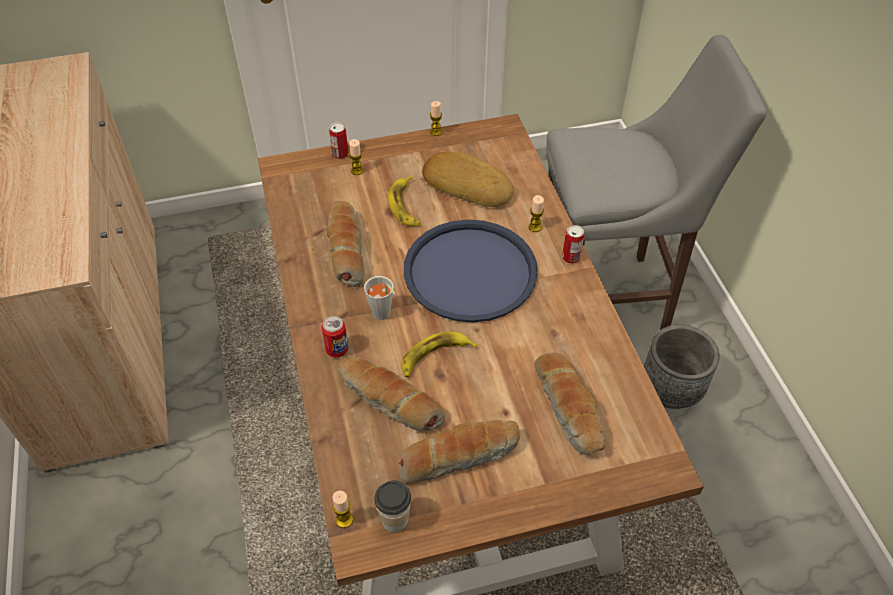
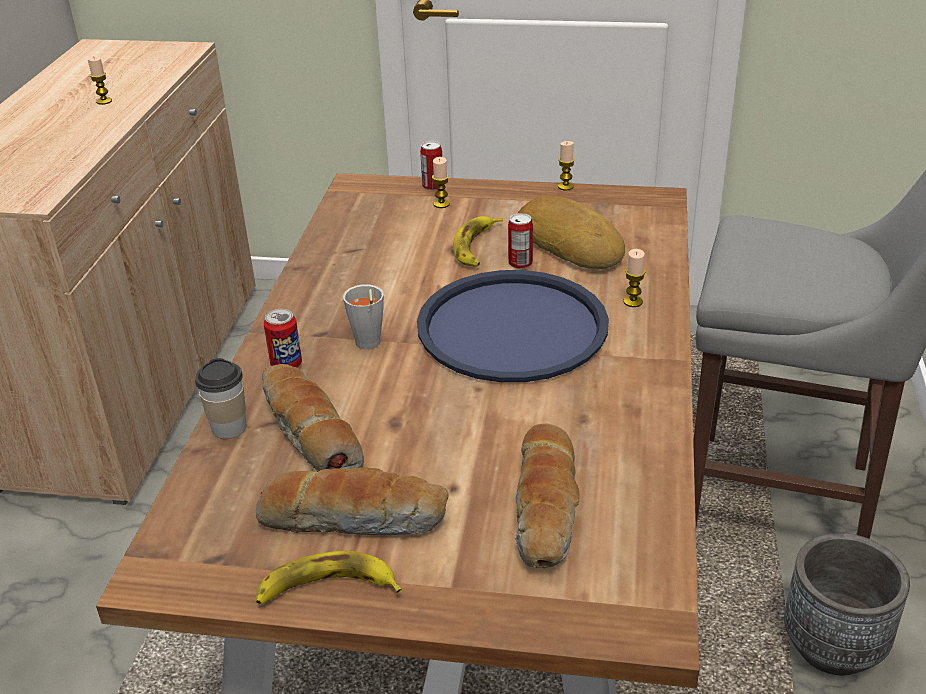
camera: 25 degrees right, 15 degrees down
bread [326,201,364,287] -> none
candle [333,491,353,528] -> candle moved to [88,56,112,105]
cup [374,481,411,533] -> cup moved to [195,358,247,439]
banana [401,332,477,377] -> banana moved to [256,551,402,605]
can [562,225,584,264] -> can moved to [508,213,533,269]

